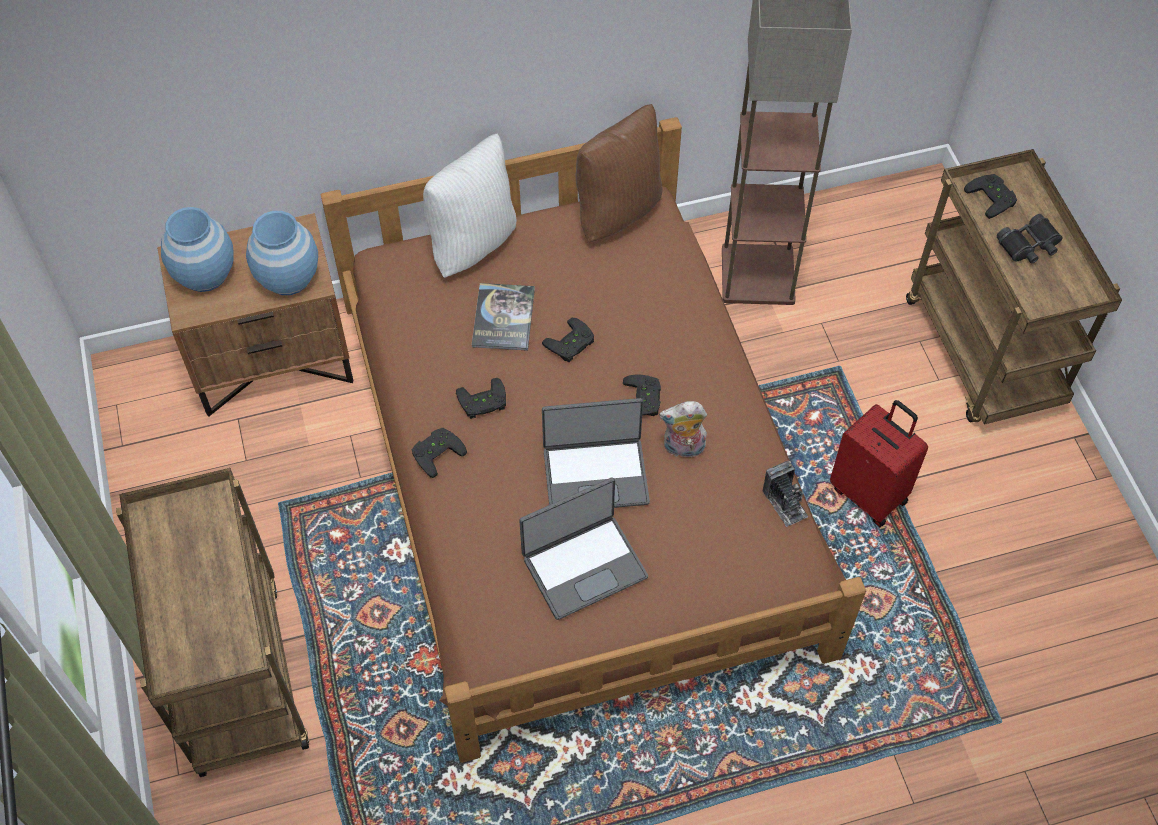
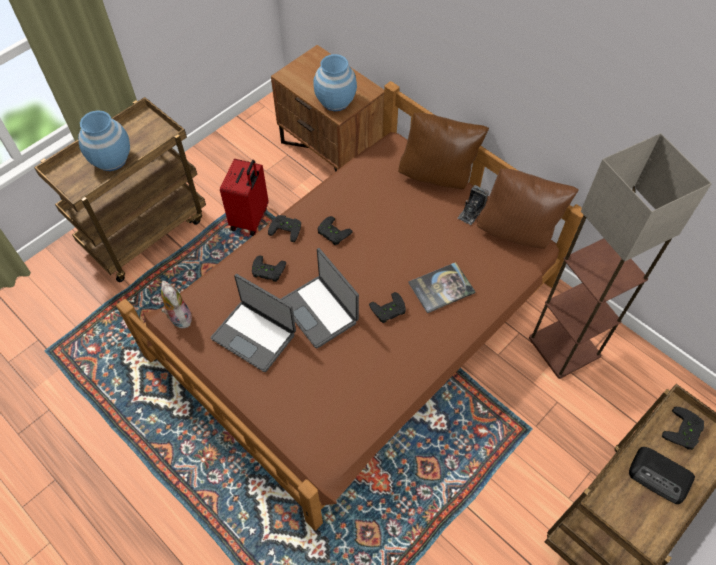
camera: 60 degrees right, 0 degrees up
blue vase [161,207,234,292] -> blue vase moved to [78,110,130,171]
white pillow [423,133,516,278] -> brown pillow [398,113,489,189]
book [472,283,535,351] -> book moved to [408,262,475,313]
black game controller [542,318,594,362] -> black game controller moved to [252,255,286,282]
plush toy [659,401,707,458] -> plush toy moved to [161,281,192,329]
camera [763,461,809,527] -> camera moved to [457,185,489,225]
red suitcase [830,400,928,527] -> red suitcase moved to [220,159,268,236]
black binoculars [997,214,1062,263] -> radio [629,447,695,504]

